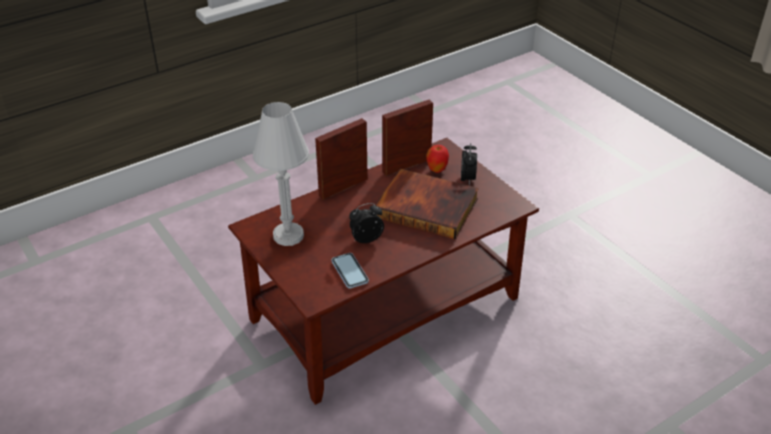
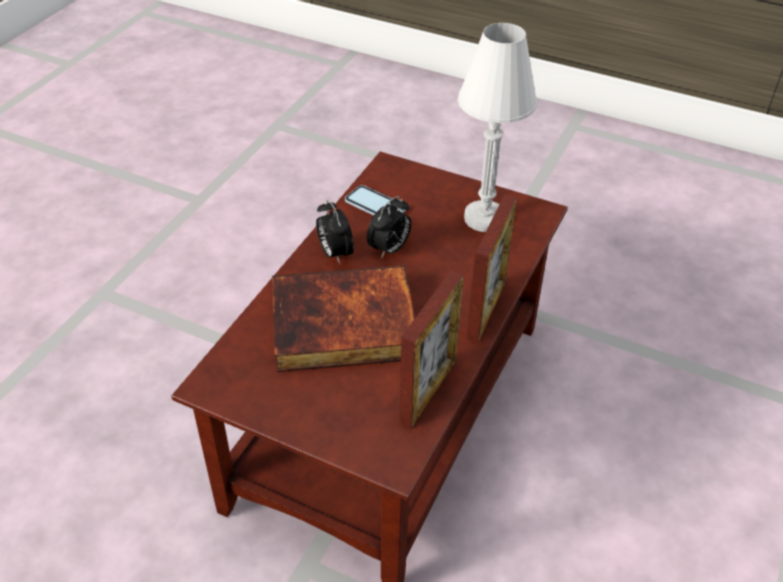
camera: 150 degrees right, 5 degrees up
apple [426,145,449,173] -> none
alarm clock [461,143,477,185] -> alarm clock moved to [316,199,354,264]

